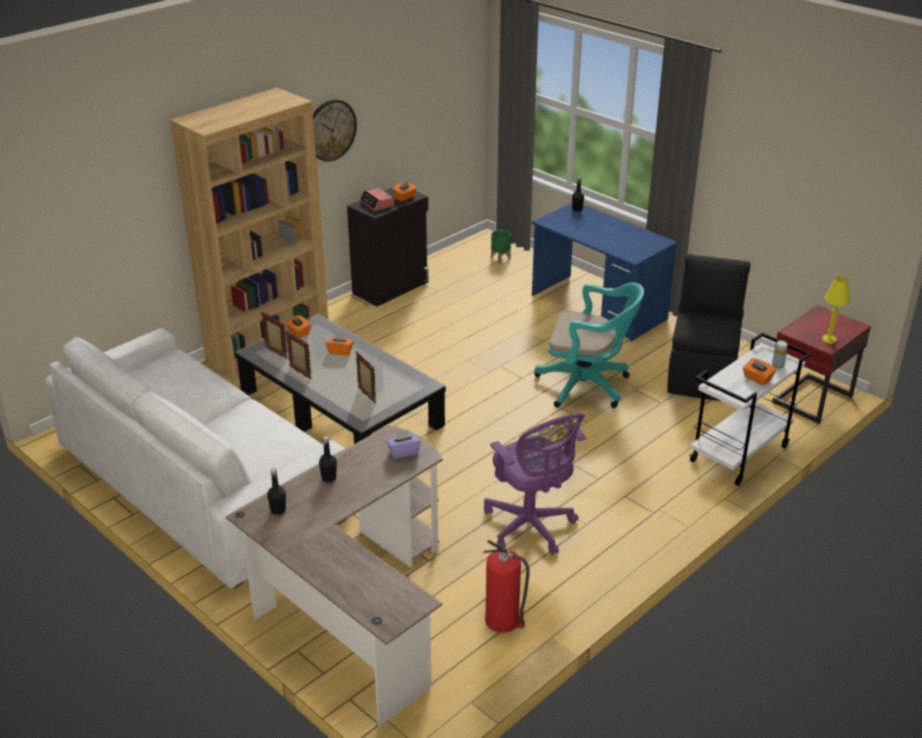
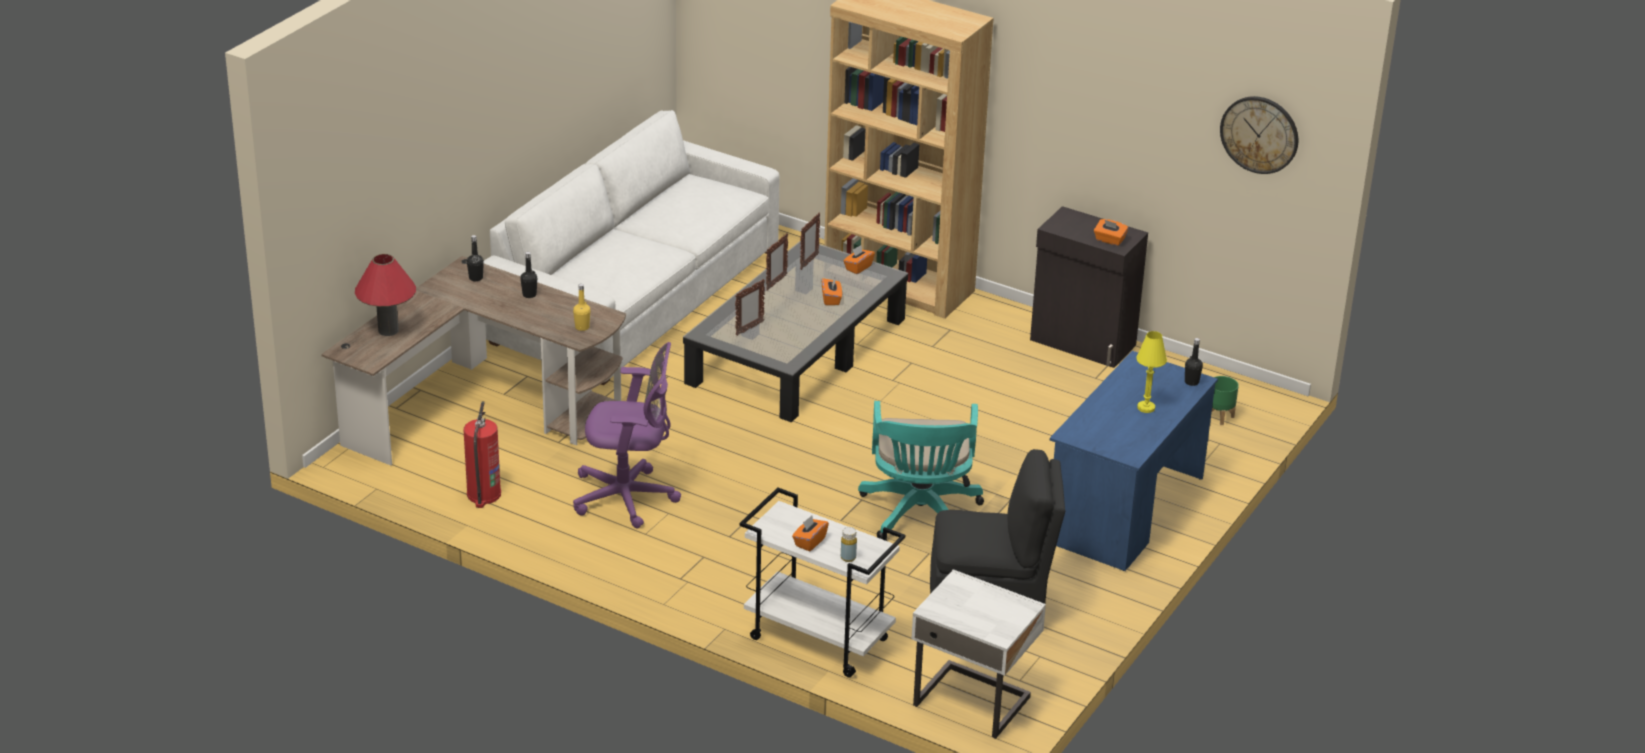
camera: 75 degrees right, 0 degrees up
wall clock [313,100,357,161] -> wall clock moved to [1220,96,1298,174]
alarm clock [360,188,393,211] -> none
purple tissue box [386,430,421,459] -> yellow bottle [573,284,591,331]
purple office chair [484,413,586,555] -> purple office chair turned 135 degrees counterclockwise [573,342,681,529]
red nightstand [772,305,871,424] -> white nightstand [911,569,1046,739]
yellow table lamp [822,276,850,344] -> yellow table lamp moved to [1136,331,1167,413]
none -> red table lamp [355,254,416,336]

